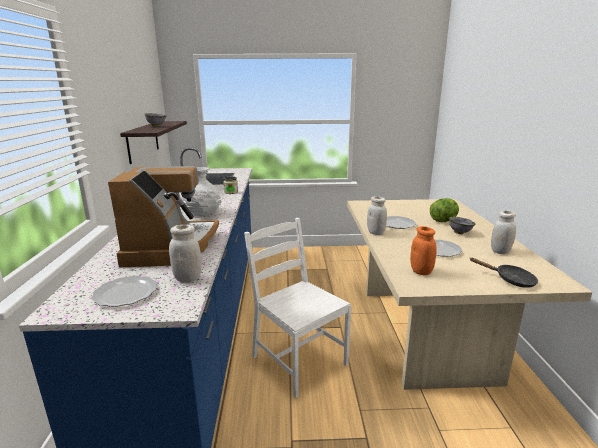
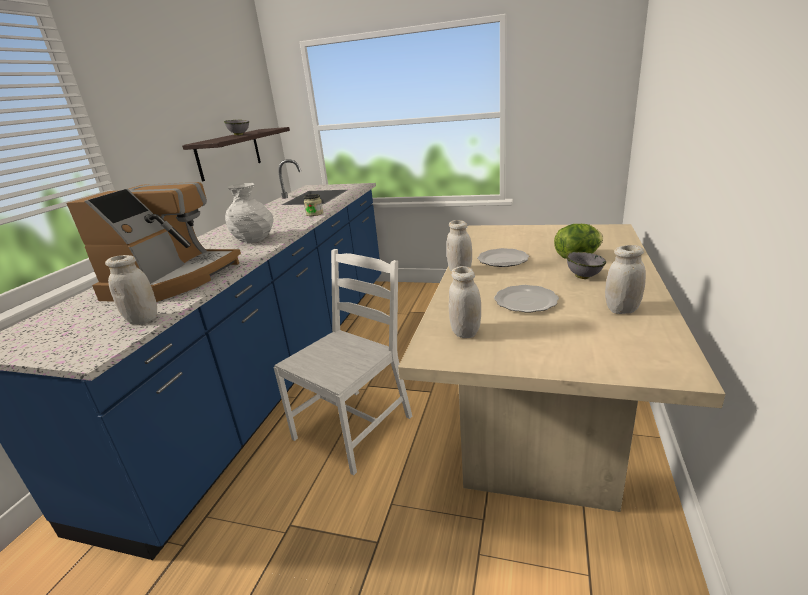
camera: 20 degrees right, 5 degrees up
plate [91,276,157,307] -> none
white chair [244,218,351,398] -> white chair turned 60 degrees clockwise [273,249,412,475]
orange jar [410,226,437,275] -> white jar [449,266,481,338]
black frying pan [470,258,538,288] -> none

